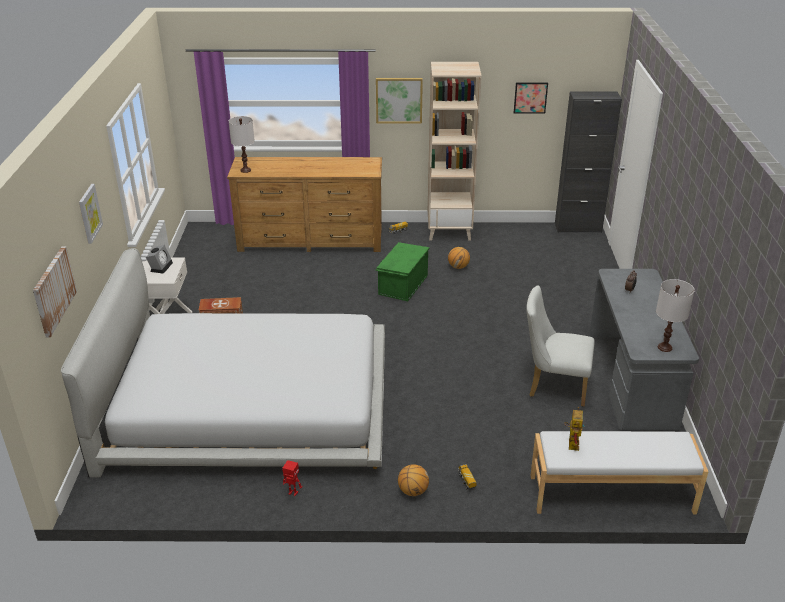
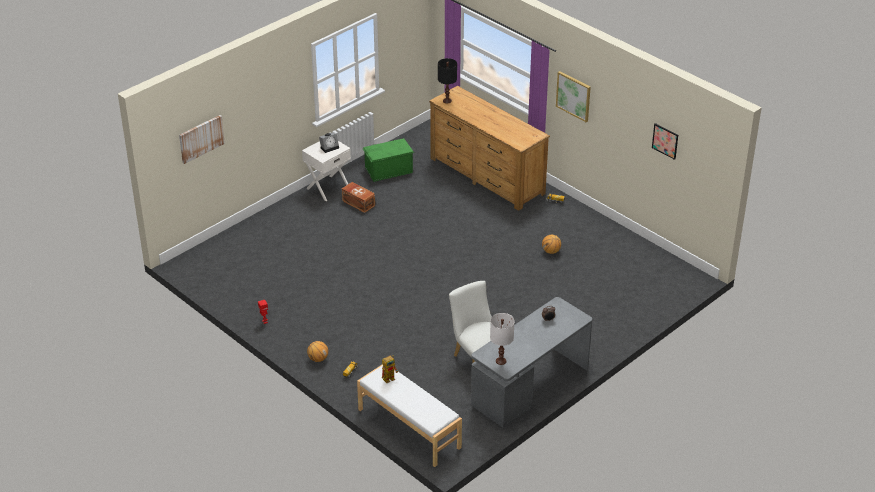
camera: 45 degrees right, 5 degrees up
white bed [61,248,385,478] -> none
picture [79,184,103,244] -> none
white table lamp [229,116,255,173] -> black table lamp [438,58,457,104]
green storage box [375,242,430,301] -> green storage box moved to [363,138,414,182]
beige bookcase [428,62,482,240] -> none
black cabinet [555,92,622,233] -> none

